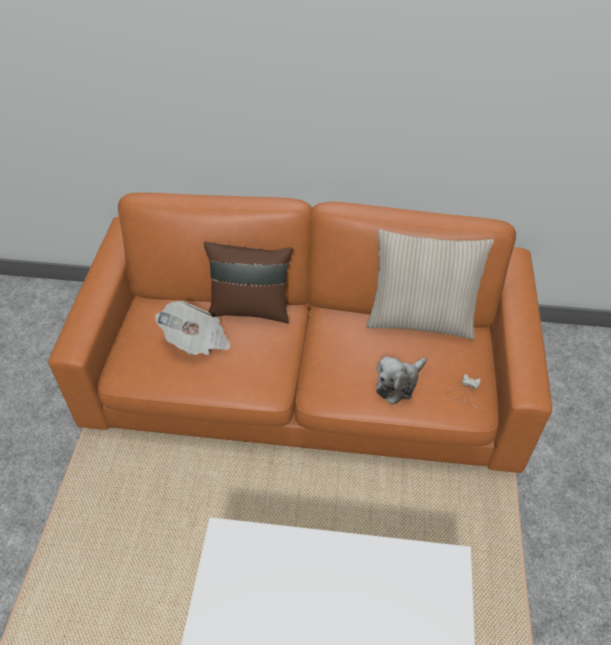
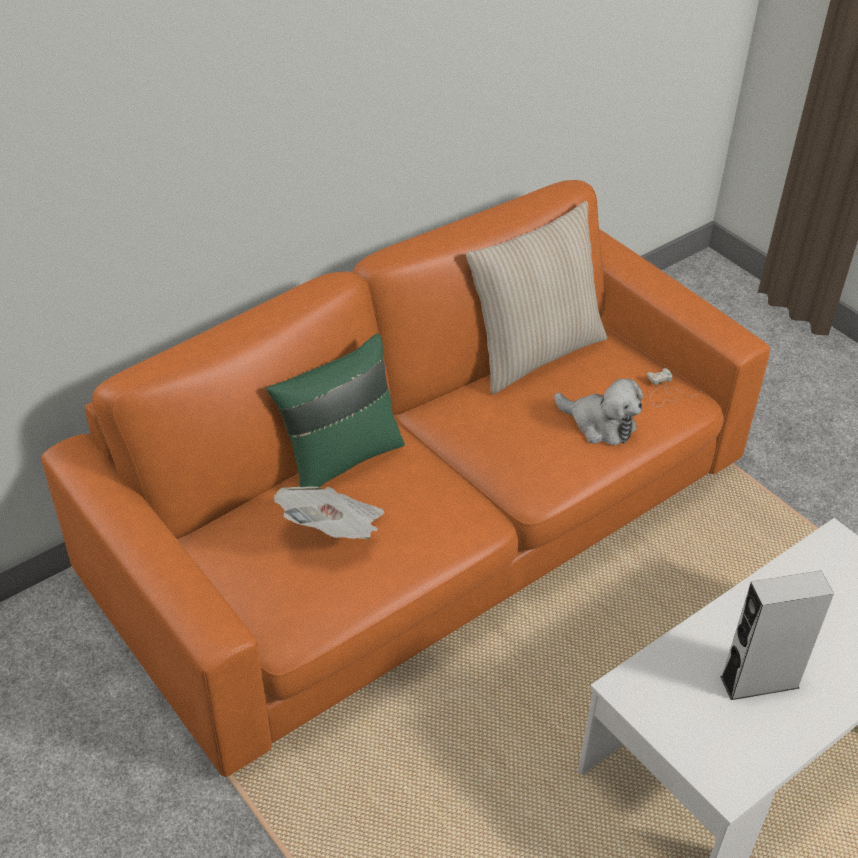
camera: 45 degrees left, 5 degrees down
brown pillow [204,242,292,324] -> green pillow [266,333,405,488]
plush toy [376,356,427,405] -> plush toy turned 60 degrees counterclockwise [554,379,643,445]
none -> grey speaker [720,571,834,700]

